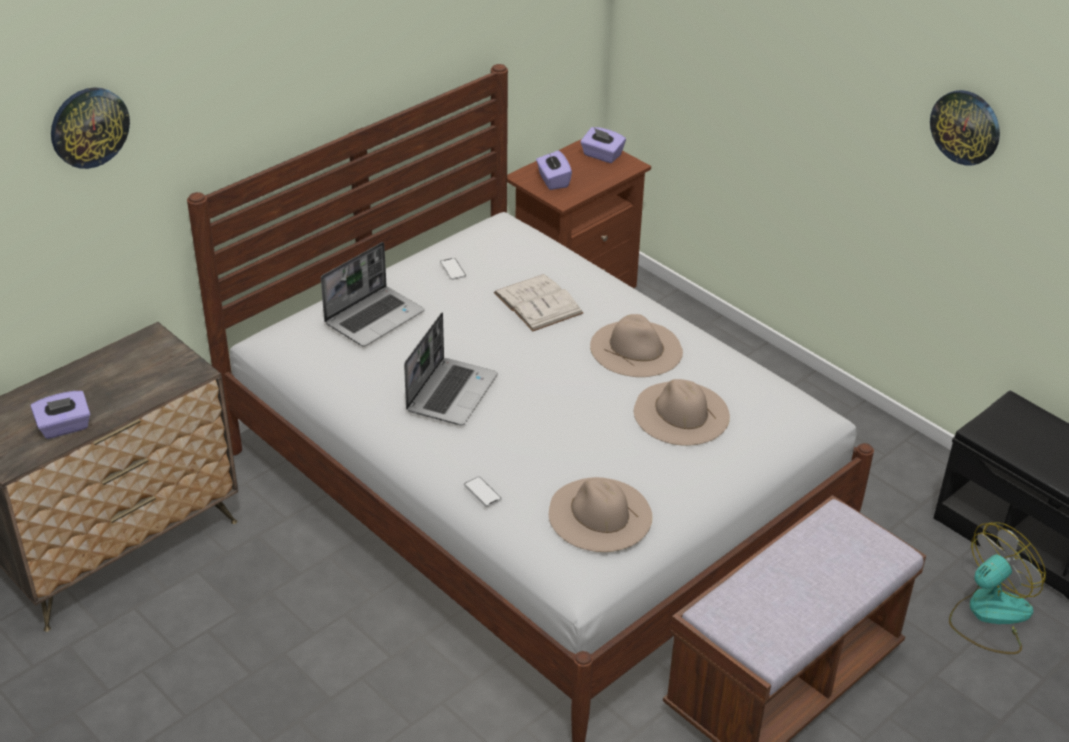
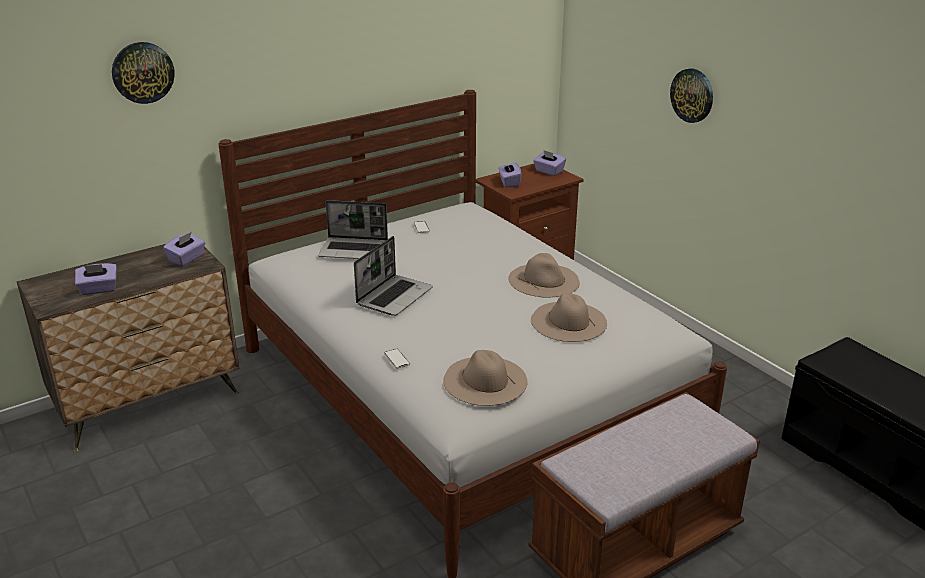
camera: 10 degrees right, 10 degrees down
laptop [321,242,424,347] -> laptop turned 45 degrees clockwise [318,200,388,259]
white book [494,274,583,332] -> none
wall clock [930,90,1000,165] -> wall clock moved to [670,69,713,123]
fan [949,522,1046,654] -> none
none -> purple tissue box [163,232,205,266]

